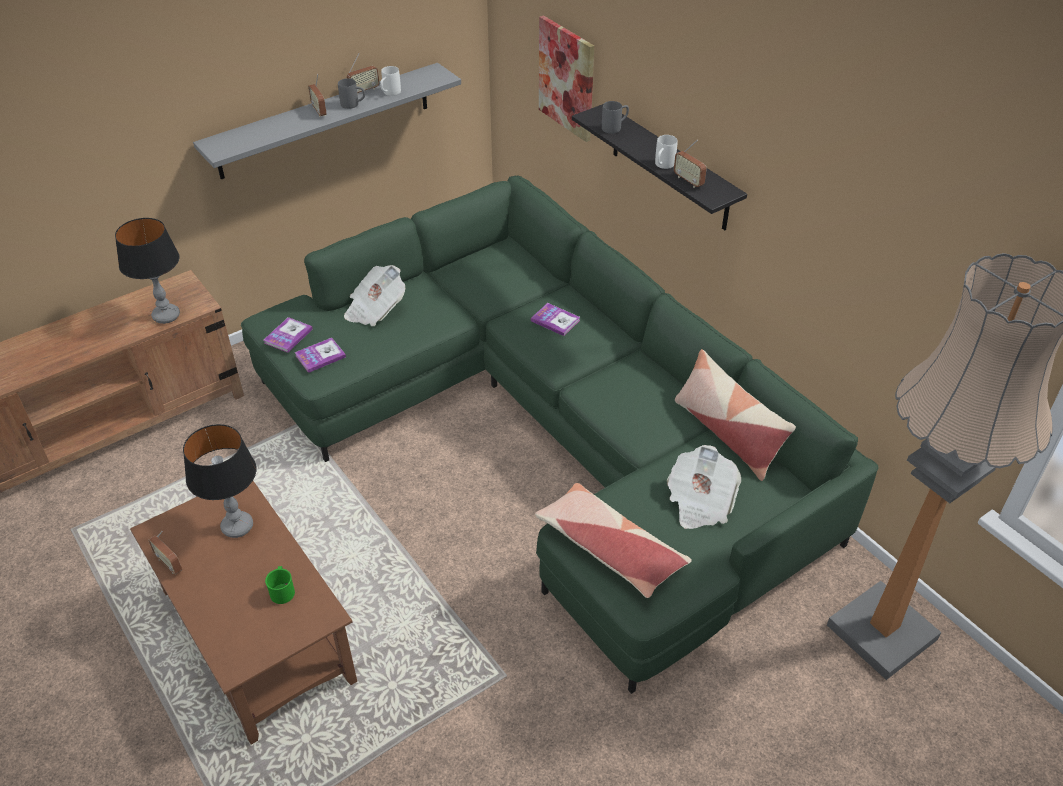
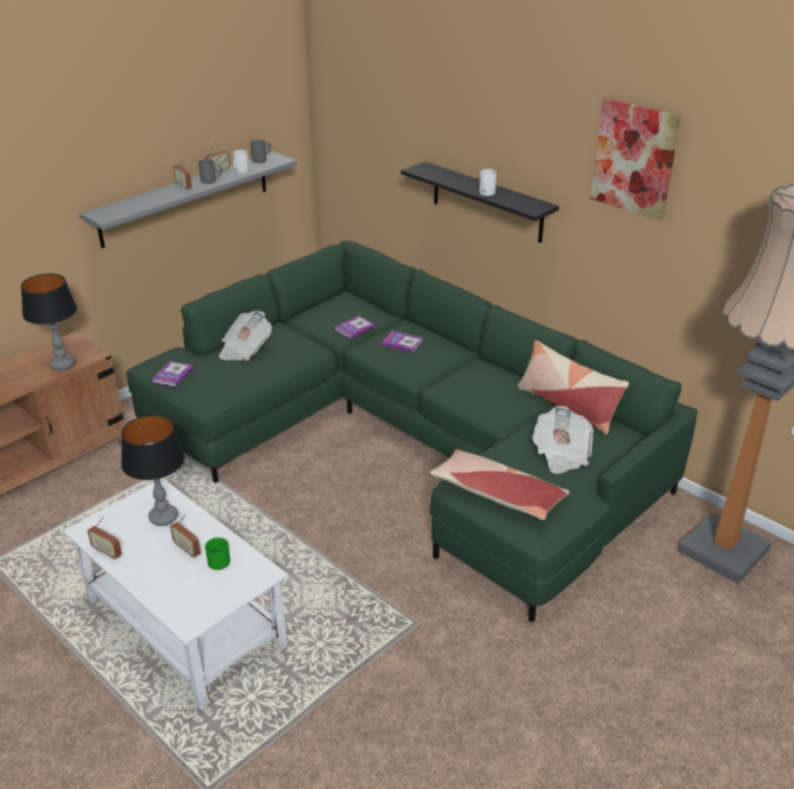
camera: 10 degrees left, 10 degrees down
brown coffee table [130,481,357,745] -> white coffee table [63,478,288,709]
book [295,338,346,373] -> book moved to [335,316,375,339]
picture [539,15,594,142] -> picture moved to [591,98,681,221]
grey mug [602,101,629,134] -> grey mug moved to [251,140,271,163]
radio [674,140,707,188] -> radio moved to [170,514,201,558]

